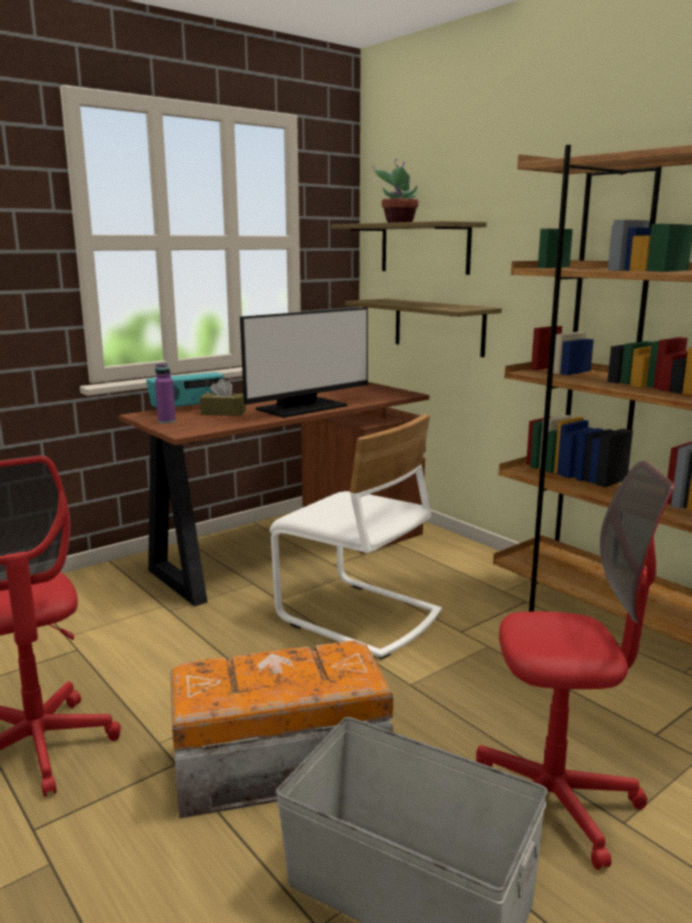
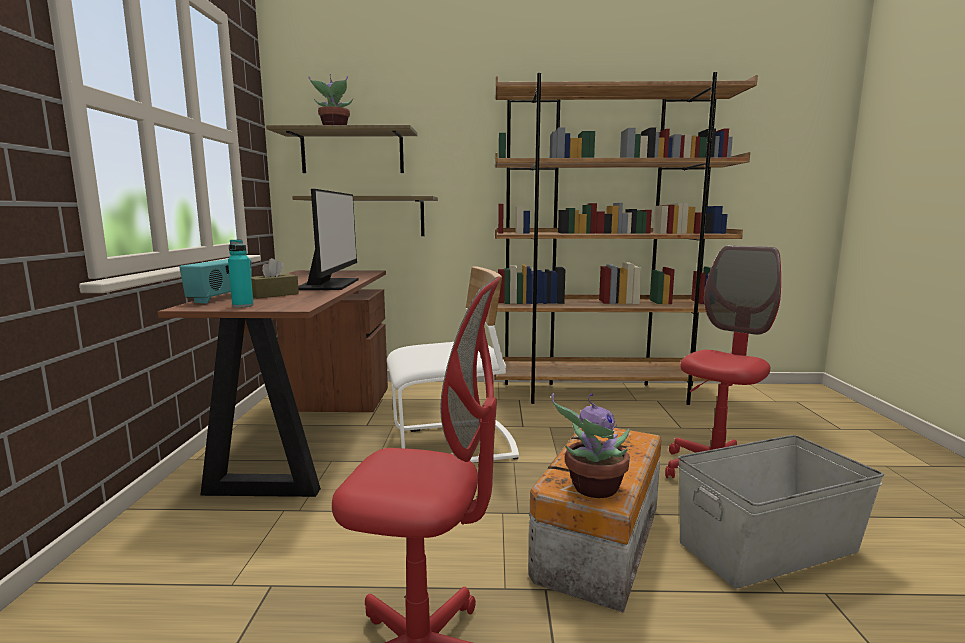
camera: 50 degrees left, 5 degrees down
purple bottle [155,363,176,424] -> turquoise bottle [228,239,254,307]
none -> potted plant [551,393,630,498]

